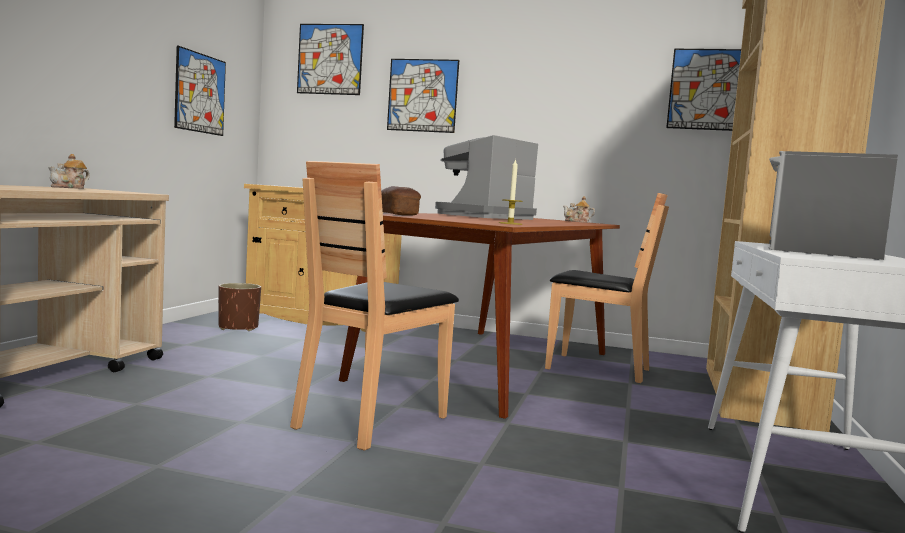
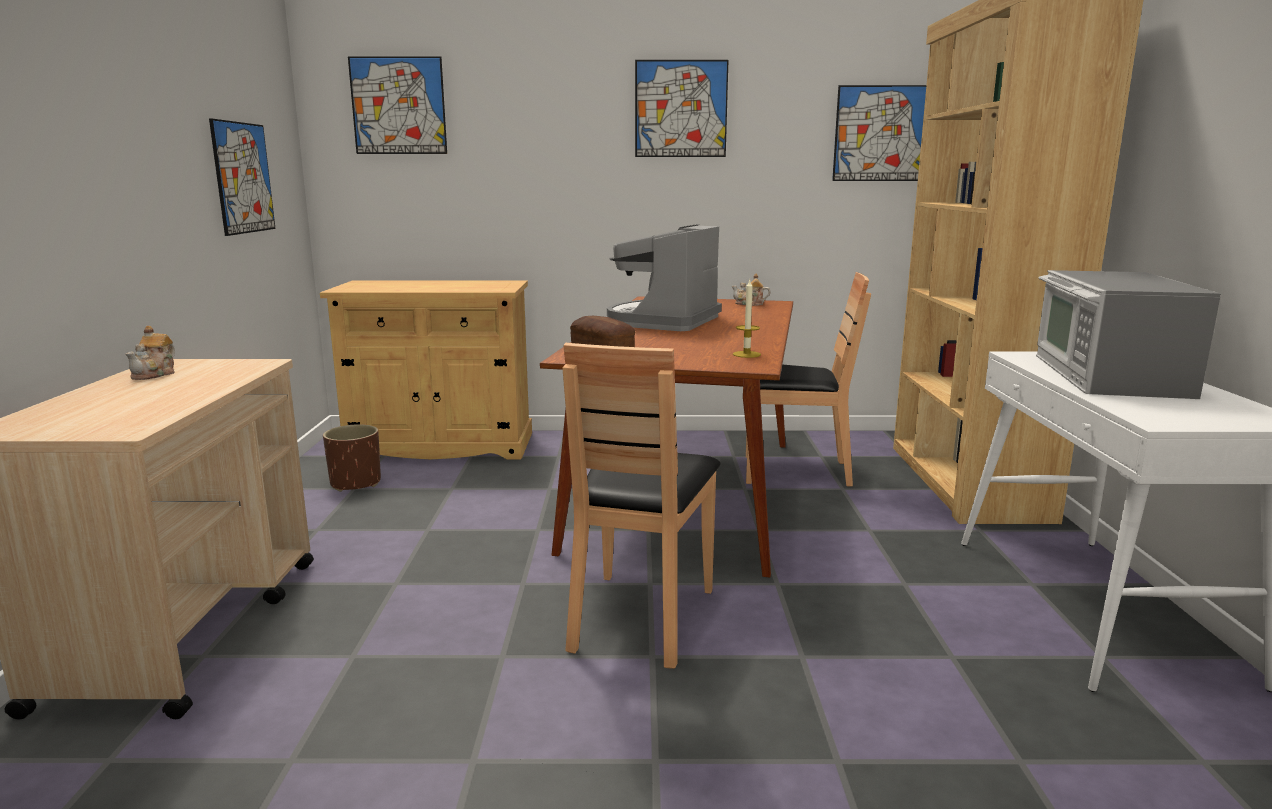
camera: 15 degrees left, 10 degrees up
picture [387,59,459,133] -> picture moved to [635,60,728,157]

